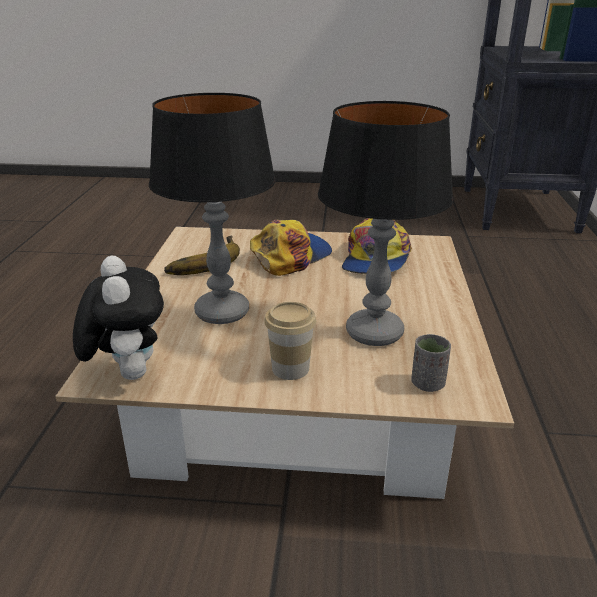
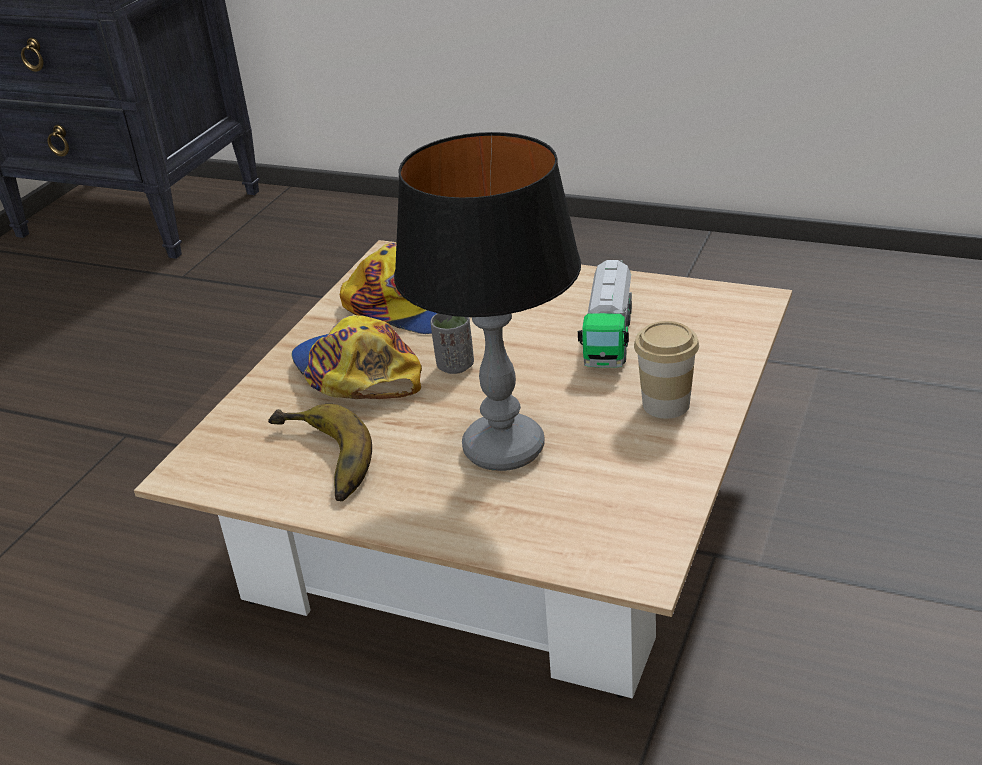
camera: 70 degrees left, 5 degrees up
plush toy [73,256,164,380] -> none
table lamp [318,101,453,346] -> toy truck [578,260,632,368]
grey cup [412,334,451,392] -> grey cup moved to [431,313,474,374]

